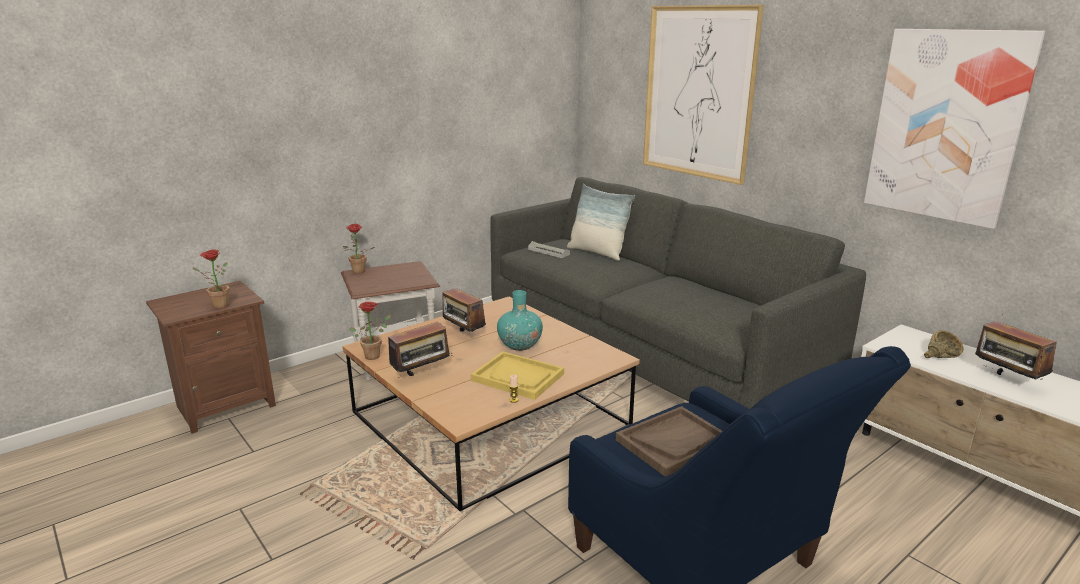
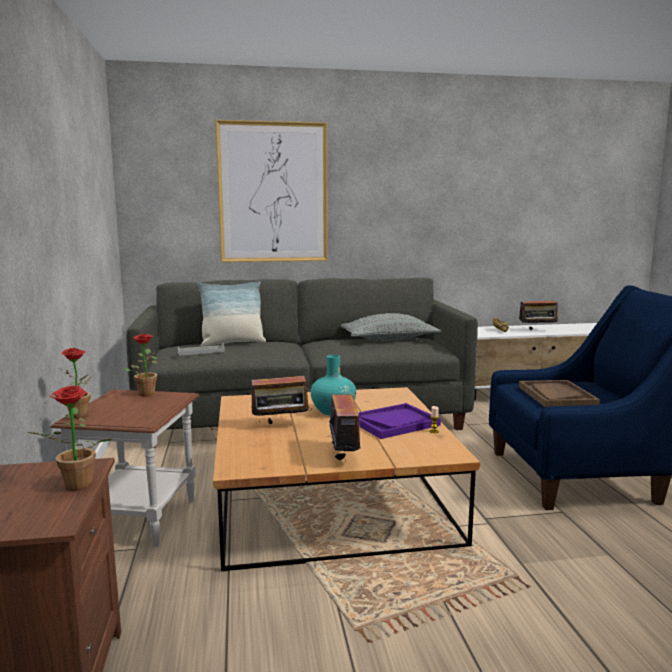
camera: 60 degrees left, 10 degrees down
potted plant [349,302,391,360] -> potted plant moved to [123,334,158,396]
yellow tray [471,351,564,400] -> purple tray [358,403,441,439]
picture [864,29,1045,229] -> none
none -> grey pillow [341,313,442,341]

